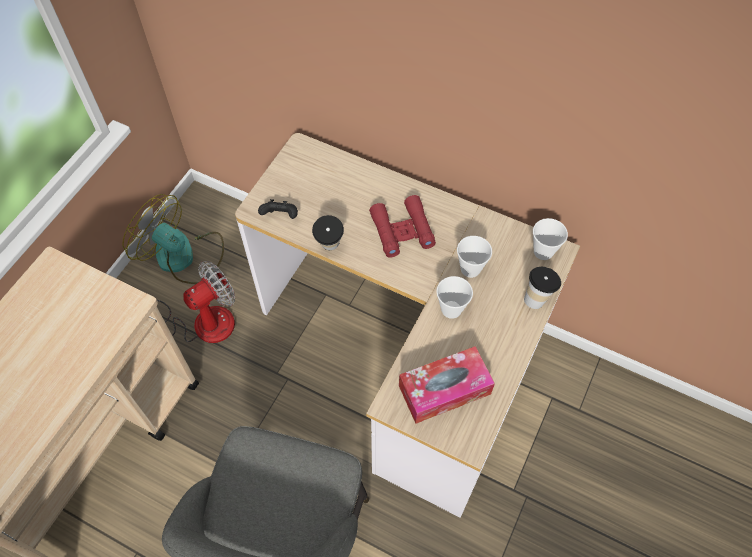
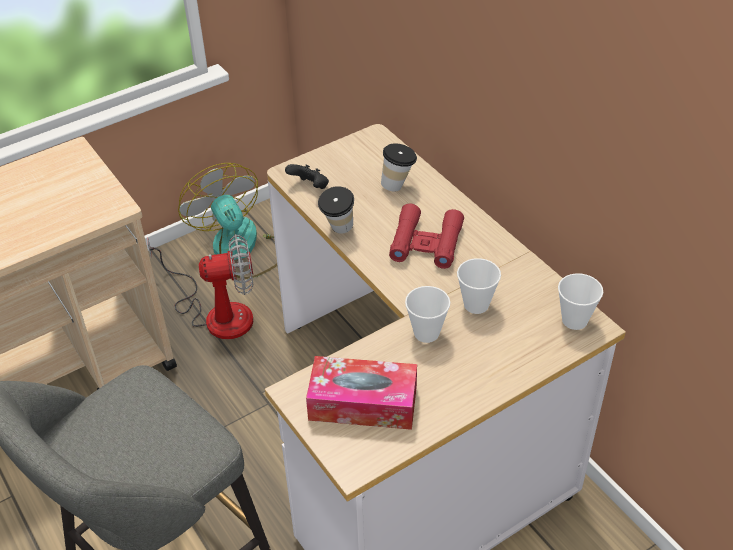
camera: 30 degrees right, 15 degrees down
cup [524,267,561,309] -> cup moved to [381,143,417,192]

